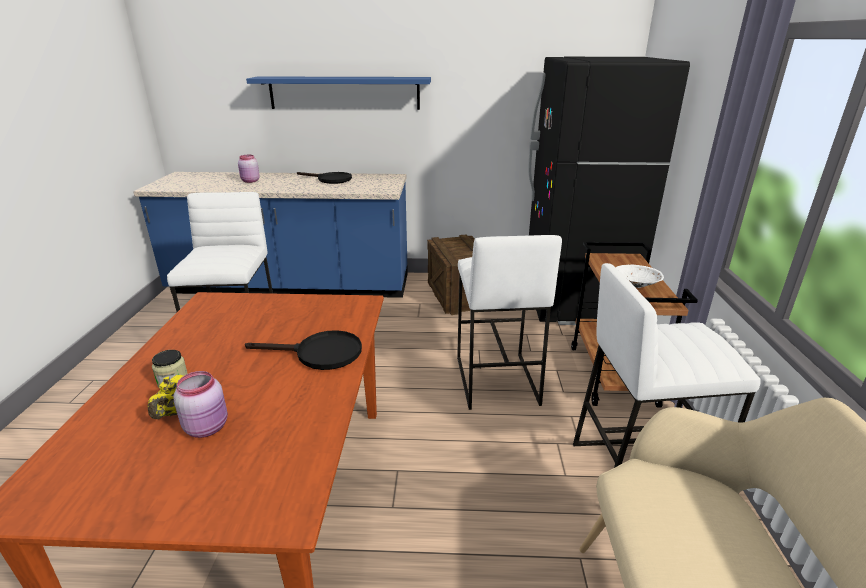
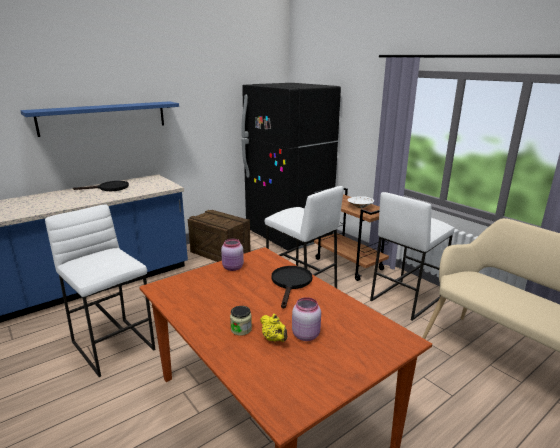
camera: 40 degrees left, 5 degrees down
pink jar [238,155,260,183] -> pink jar moved to [221,239,244,271]
black frying pan [245,330,362,370] -> black frying pan turned 45 degrees counterclockwise [272,266,312,309]

